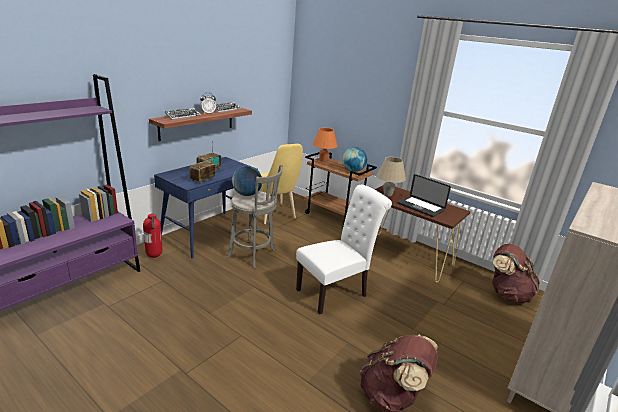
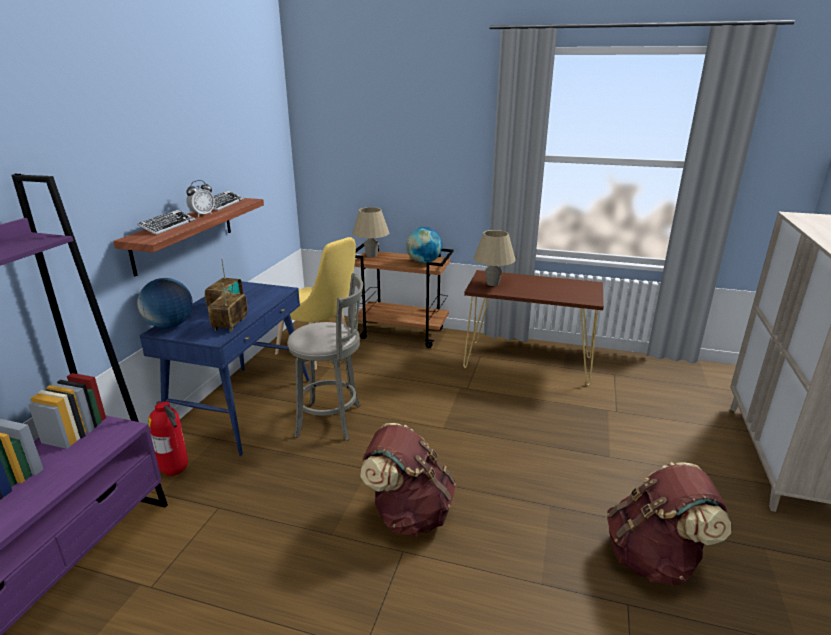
camera: 20 degrees left, 0 degrees up
globe [232,166,262,196] -> globe moved to [137,278,193,328]
white chair [296,185,392,314] -> none
orange table lamp [313,128,337,161] -> beige table lamp [352,207,389,257]
laptop [398,174,451,217] -> none
brown backpack [492,243,540,303] -> brown backpack moved to [360,423,456,537]

